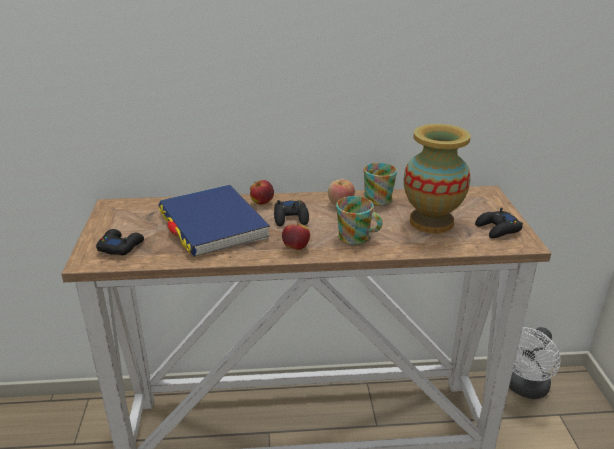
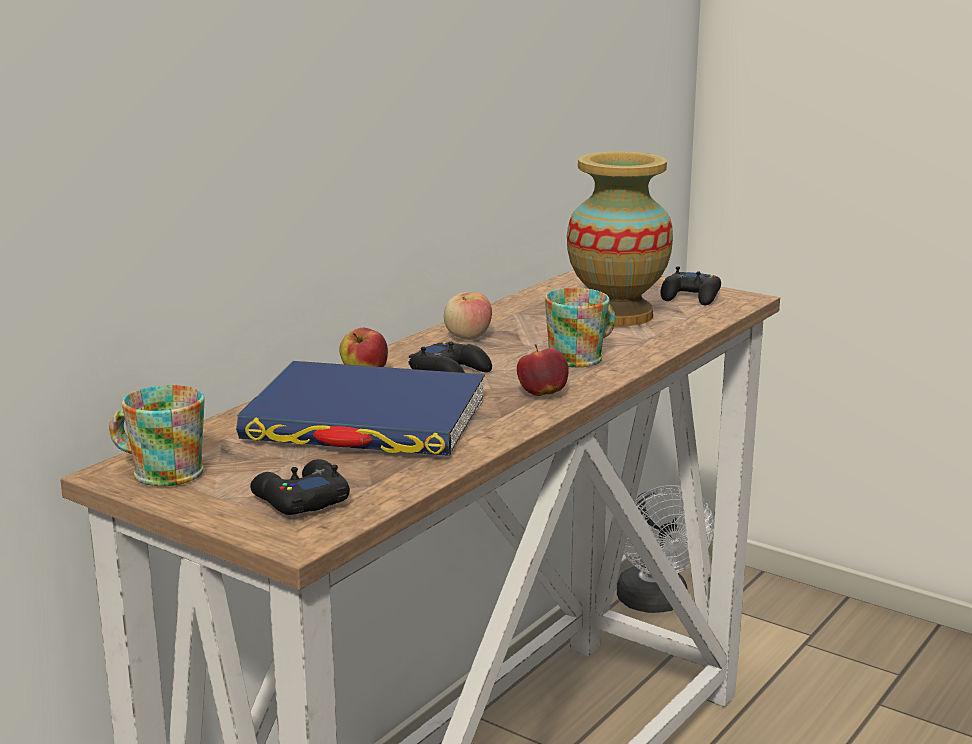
camera: 50 degrees left, 10 degrees down
mug [364,163,397,205] -> mug moved to [109,385,205,486]

